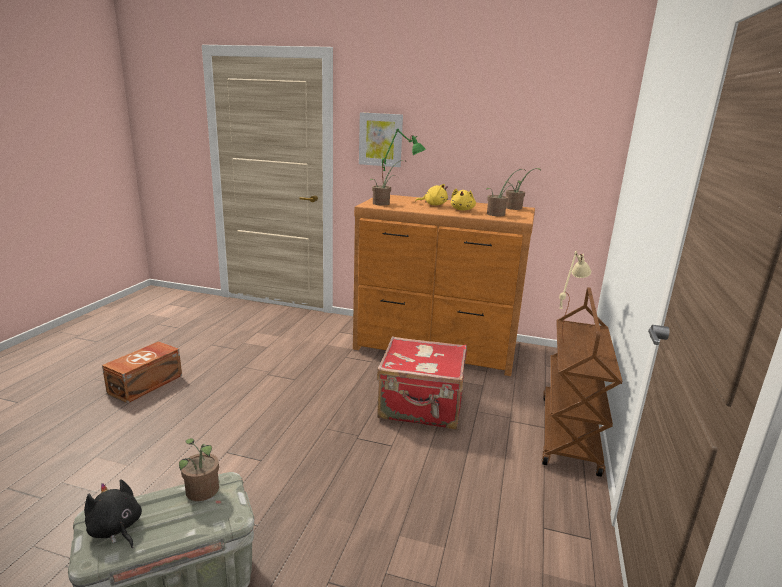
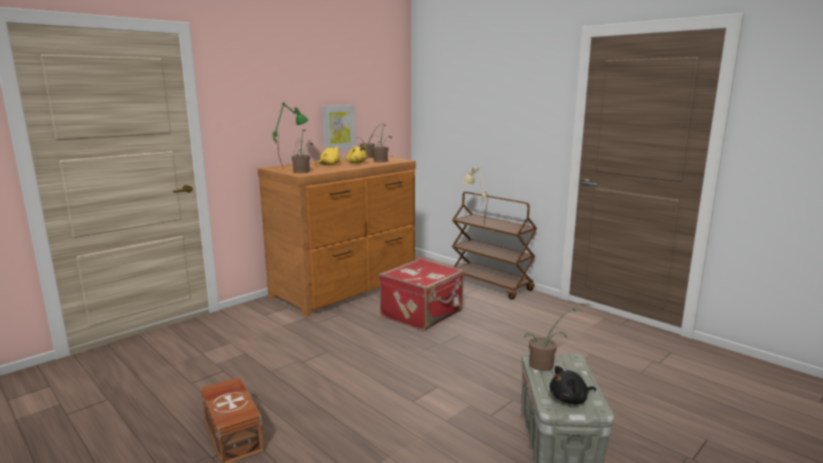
camera: 60 degrees left, 5 degrees down
picture [359,112,403,167] -> picture moved to [322,105,356,150]

